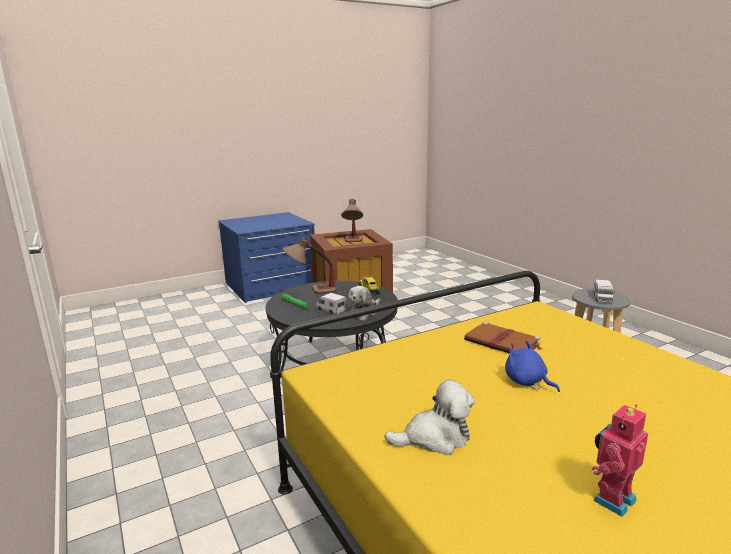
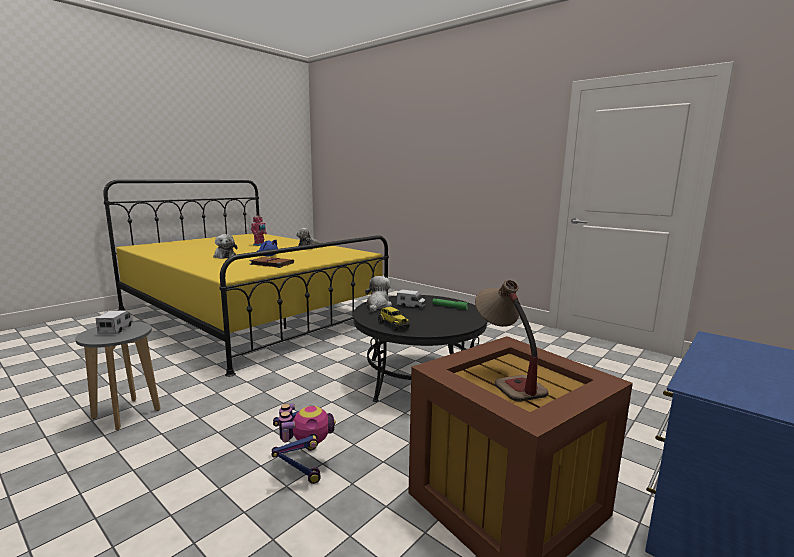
camera: 160 degrees right, 5 degrees down
table lamp [283,237,336,294] -> none
none -> plush toy [213,234,237,259]
none -> toy robot [271,404,336,484]

